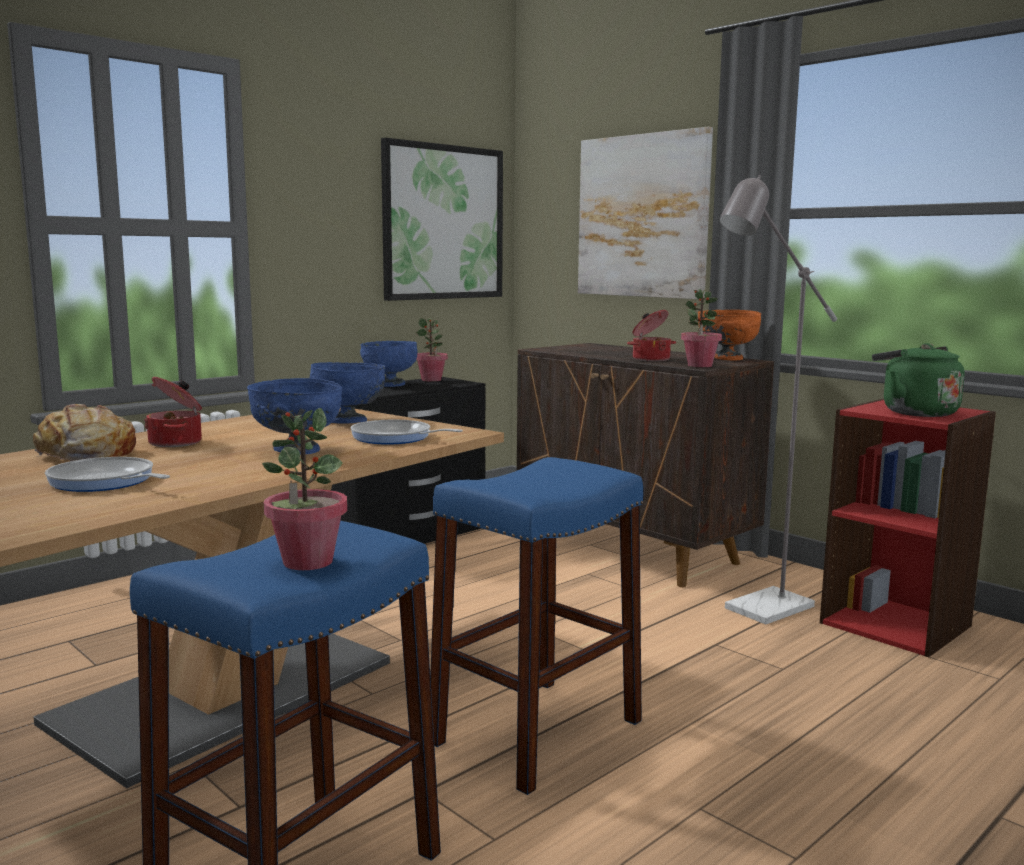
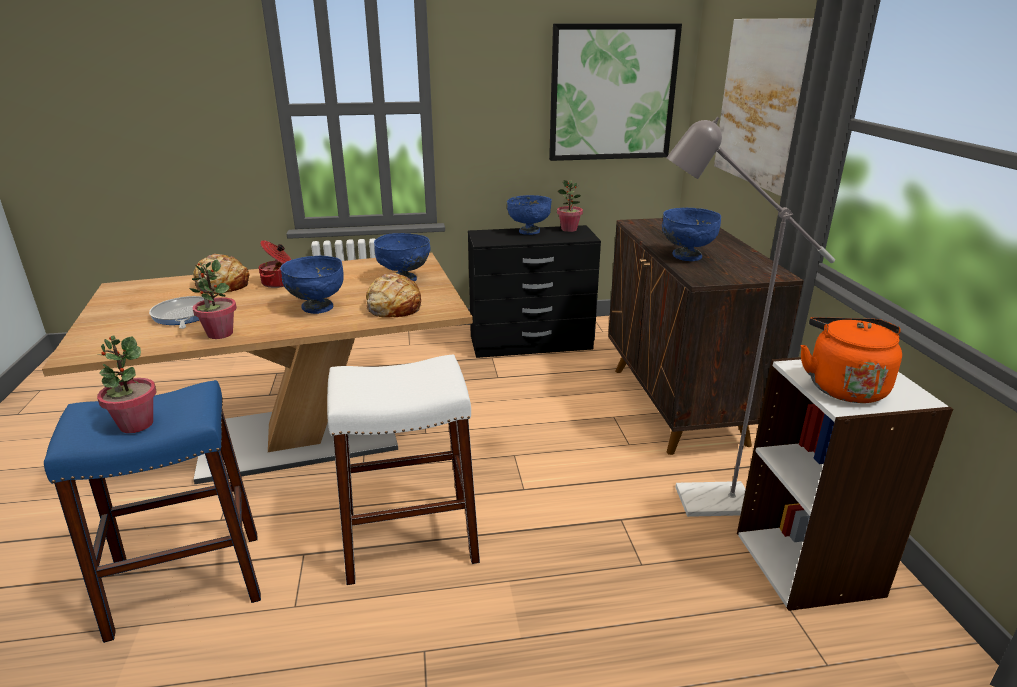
camera: 35 degrees right, 15 degrees up
frying pan [350,420,463,445] -> bread [366,273,422,318]
blue stool [430,457,643,795] -> white stool [327,355,480,585]
cooking pot [627,310,676,362] -> blue bowl [662,208,721,261]
potted plant [681,289,722,367] -> potted plant moved to [189,259,237,339]
orange bowl [698,310,761,360] -> none
red bookcase [820,398,996,657] -> white bookcase [737,357,953,611]
green kettle [872,343,964,417] -> orange kettle [800,317,902,403]

